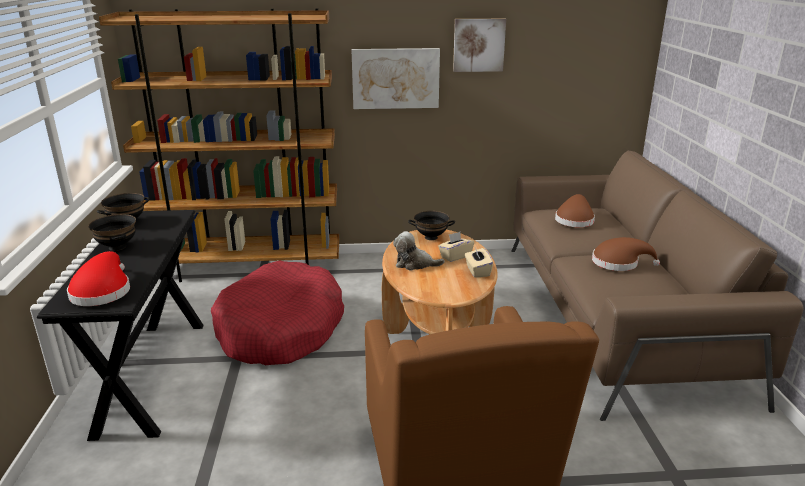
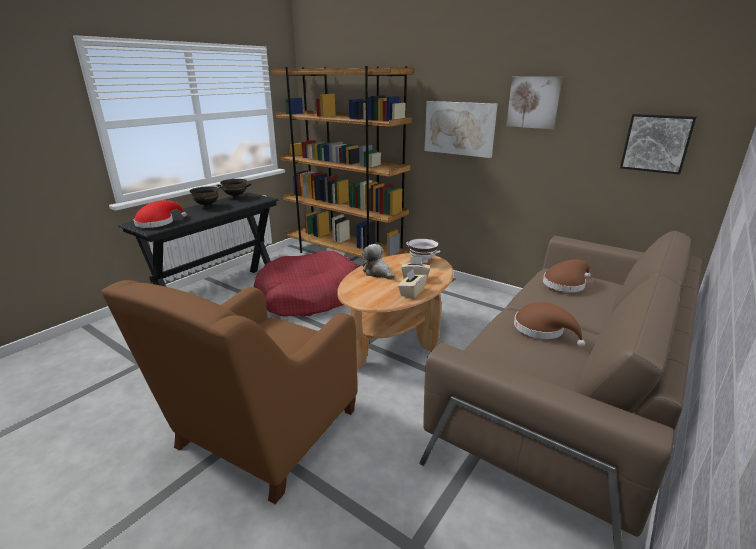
camera: 40 degrees right, 0 degrees up
black bowl [408,211,455,240] -> white bowl [406,238,441,263]
none -> picture [620,114,697,175]

